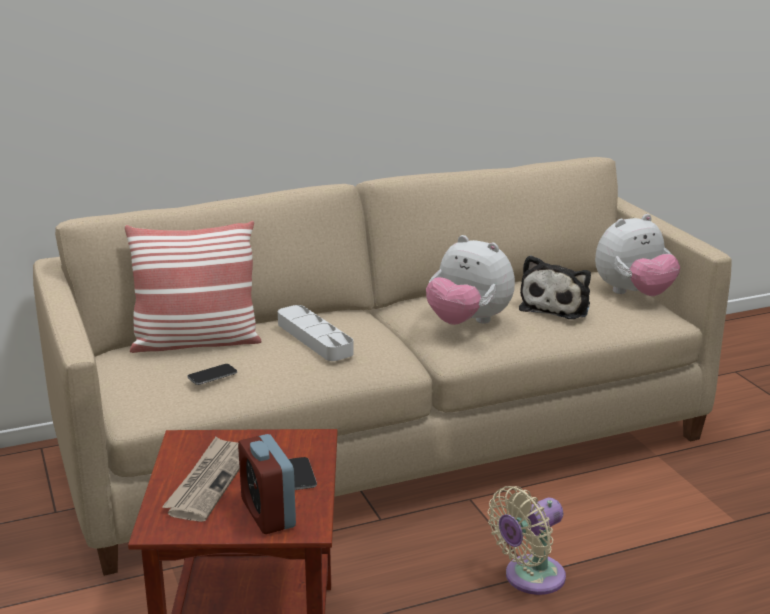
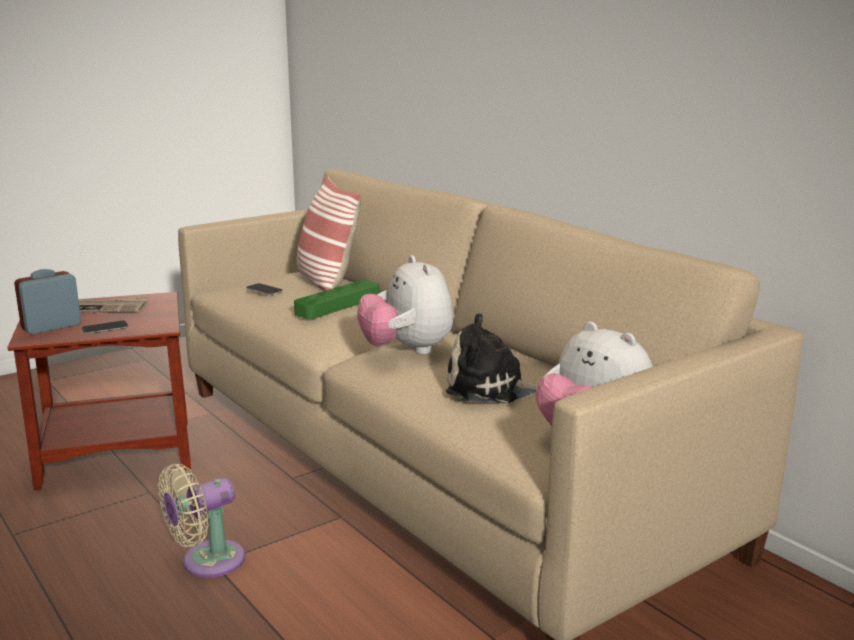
camera: 75 degrees right, 5 degrees down
grey tray [278,305,354,361] -> green tray [294,280,379,319]
plush toy [426,235,515,325] -> plush toy turned 45 degrees counterclockwise [357,255,453,355]
beige fan [487,486,566,595] -> beige fan turned 75 degrees counterclockwise [158,464,245,578]

